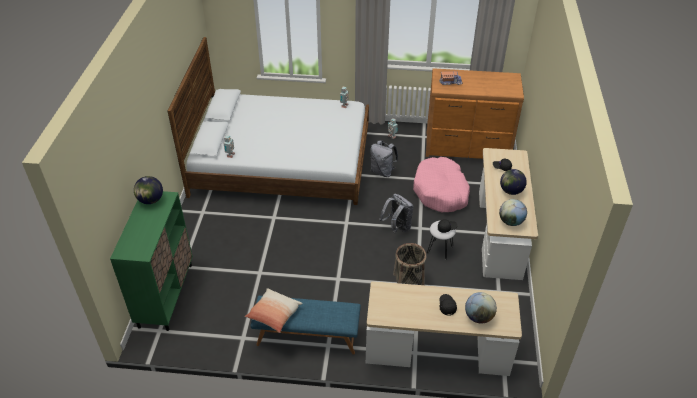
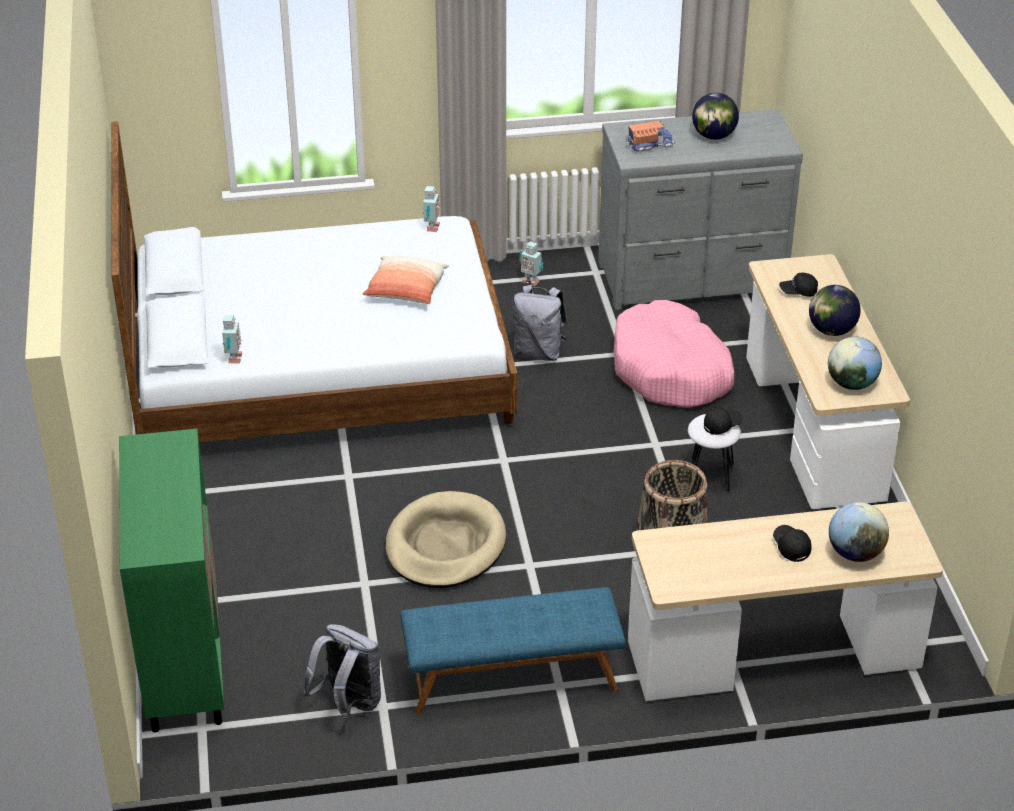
camera: 15 degrees left, 5 degrees down
globe [134,176,163,204] -> globe moved to [692,93,739,140]
pillow [245,288,303,333] -> pillow moved to [363,256,449,304]
grey backpack [379,194,414,233] -> grey backpack moved to [303,624,381,720]
brown dresser [426,68,524,159] -> grey dresser [598,109,803,310]
none -> beige dog bed [386,491,506,588]

